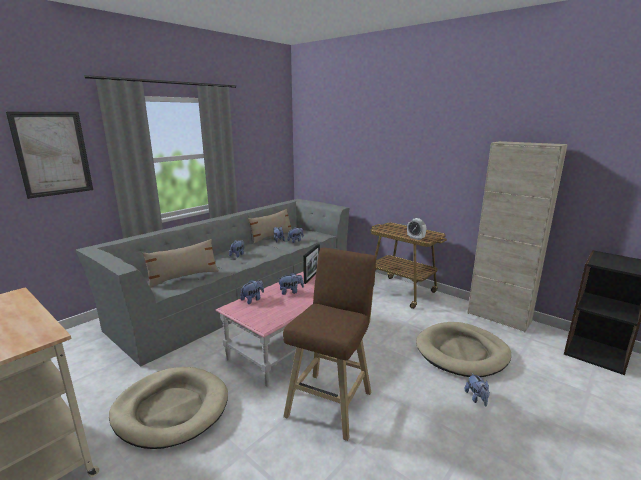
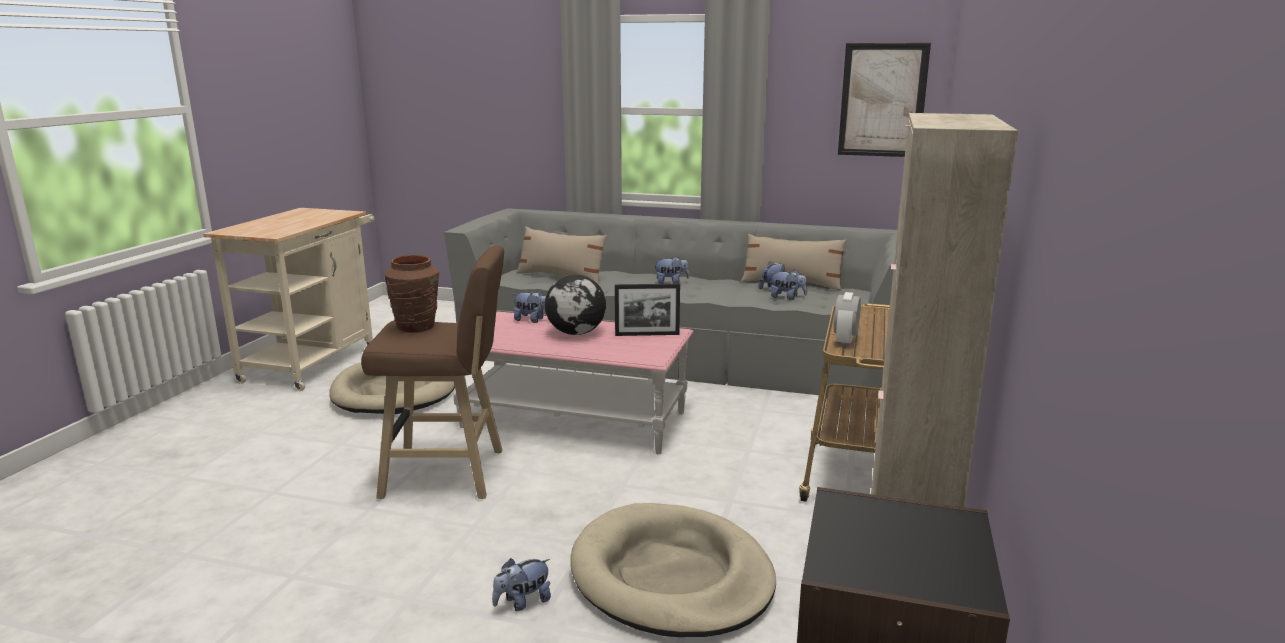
camera: 65 degrees right, 0 degrees up
picture [6,112,93,199] -> picture moved to [838,43,931,157]
plush toy [278,272,304,295] -> globe [545,275,606,335]
none -> brown vase [384,255,439,333]

